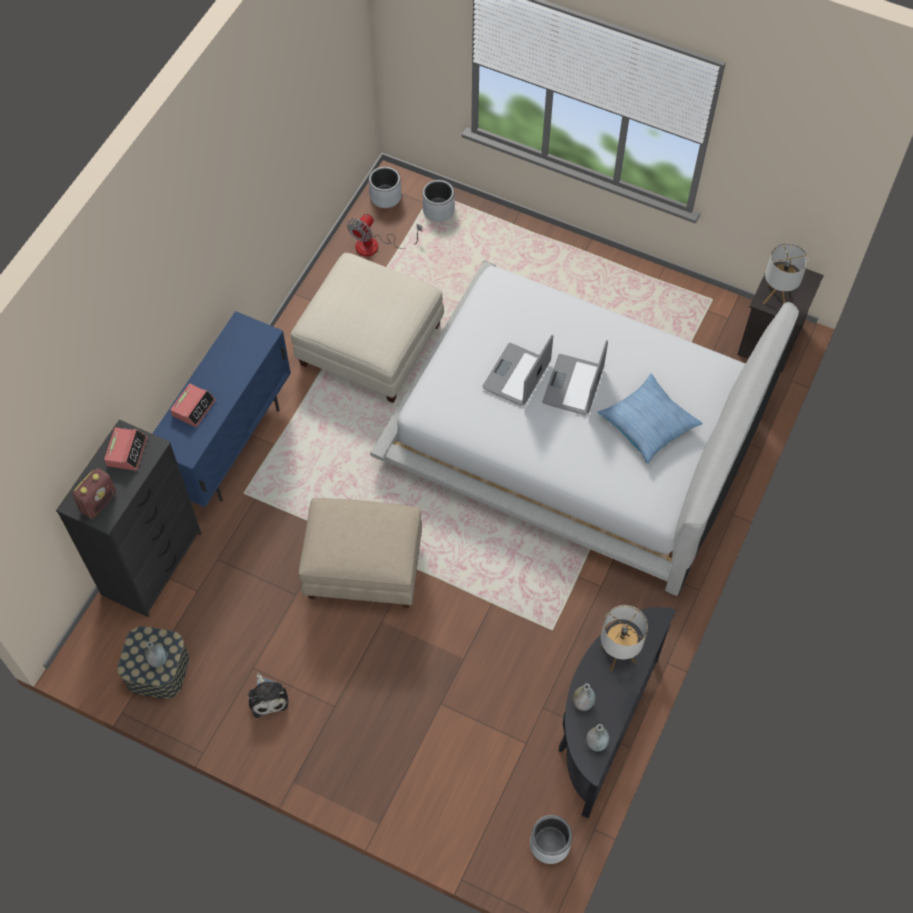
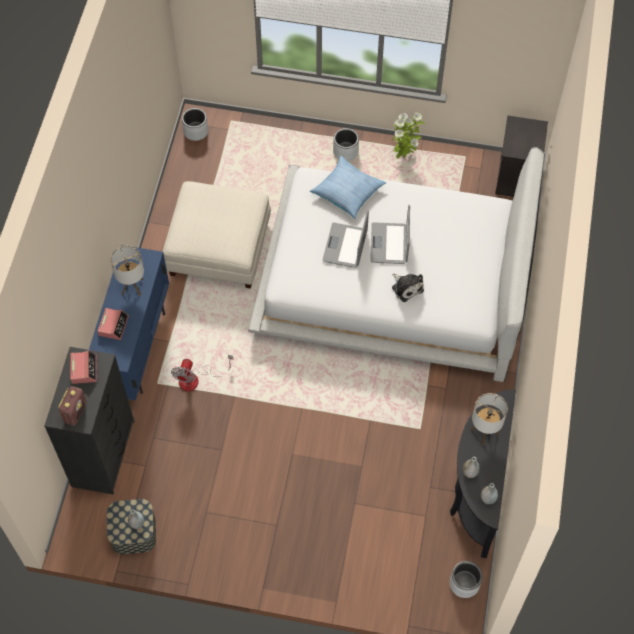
camera: 15 degrees left, 0 degrees up
plush toy [248,673,289,718] -> plush toy moved to [392,274,424,302]
beige ottoman [299,498,422,608] -> none
fan [347,214,422,256] -> fan moved to [171,355,233,391]
grey planter [423,180,455,222] -> grey planter moved to [333,128,359,161]
pillow [597,373,703,464] -> pillow moved to [310,156,386,219]
table lamp [762,243,808,304] -> table lamp moved to [110,246,144,296]
none -> potted plant [392,113,425,159]

